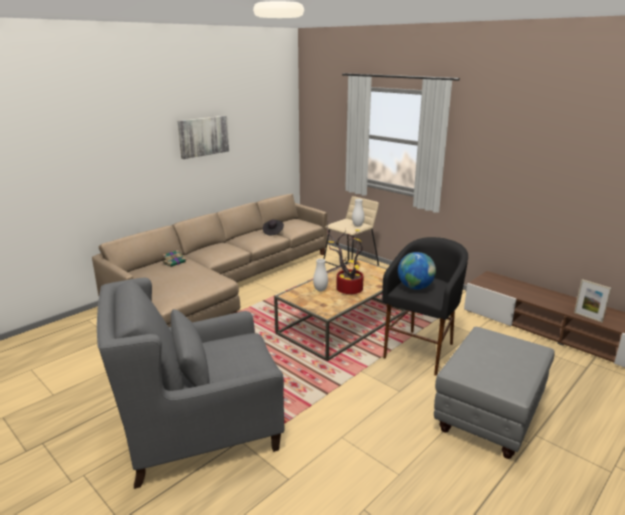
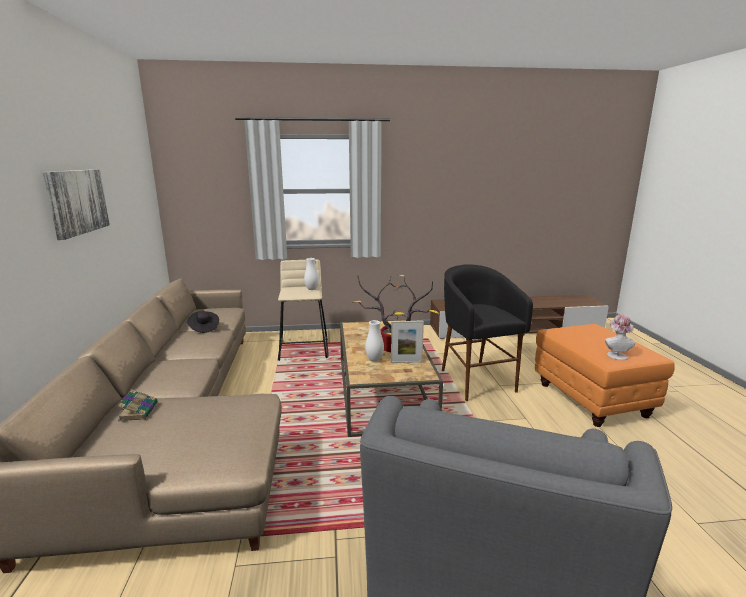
camera: 50 degrees left, 5 degrees down
globe [398,252,436,290] -> none
grey ottoman [434,327,555,459] -> orange ottoman [535,324,675,427]
picture frame [574,279,611,322] -> picture frame moved to [391,321,424,363]
none -> hat [605,314,635,360]

